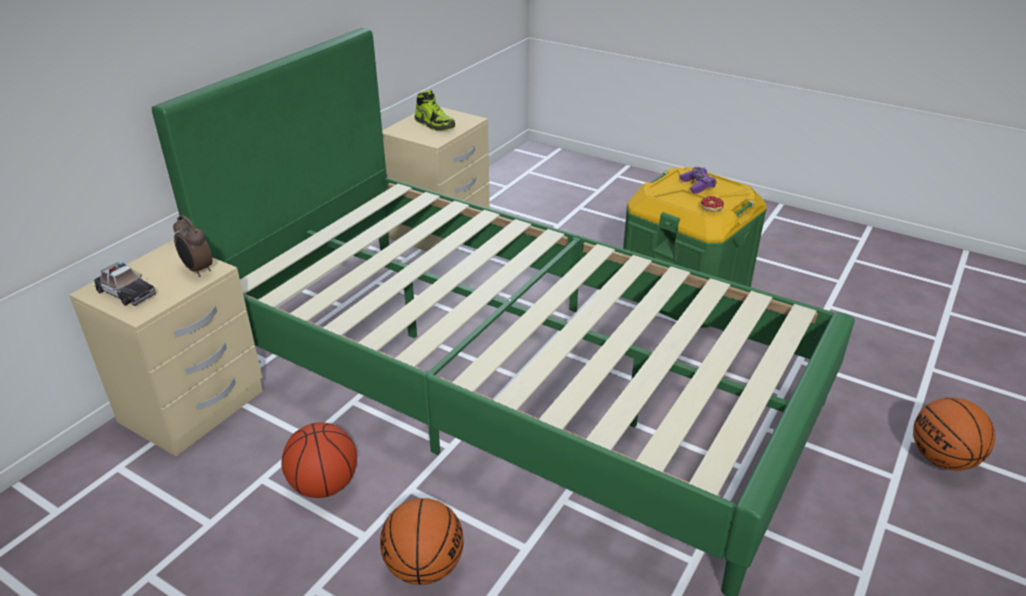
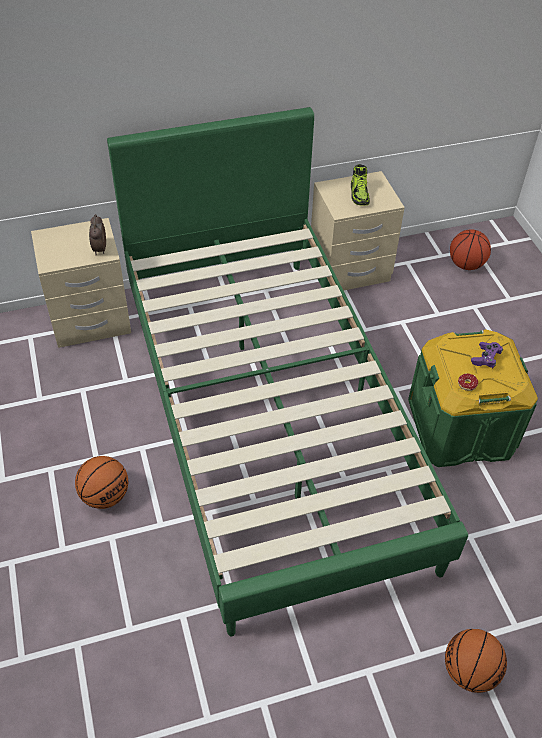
camera: 40 degrees right, 15 degrees up
toy car [94,262,156,306] -> none
basketball [281,422,357,498] -> basketball moved to [450,229,491,270]

